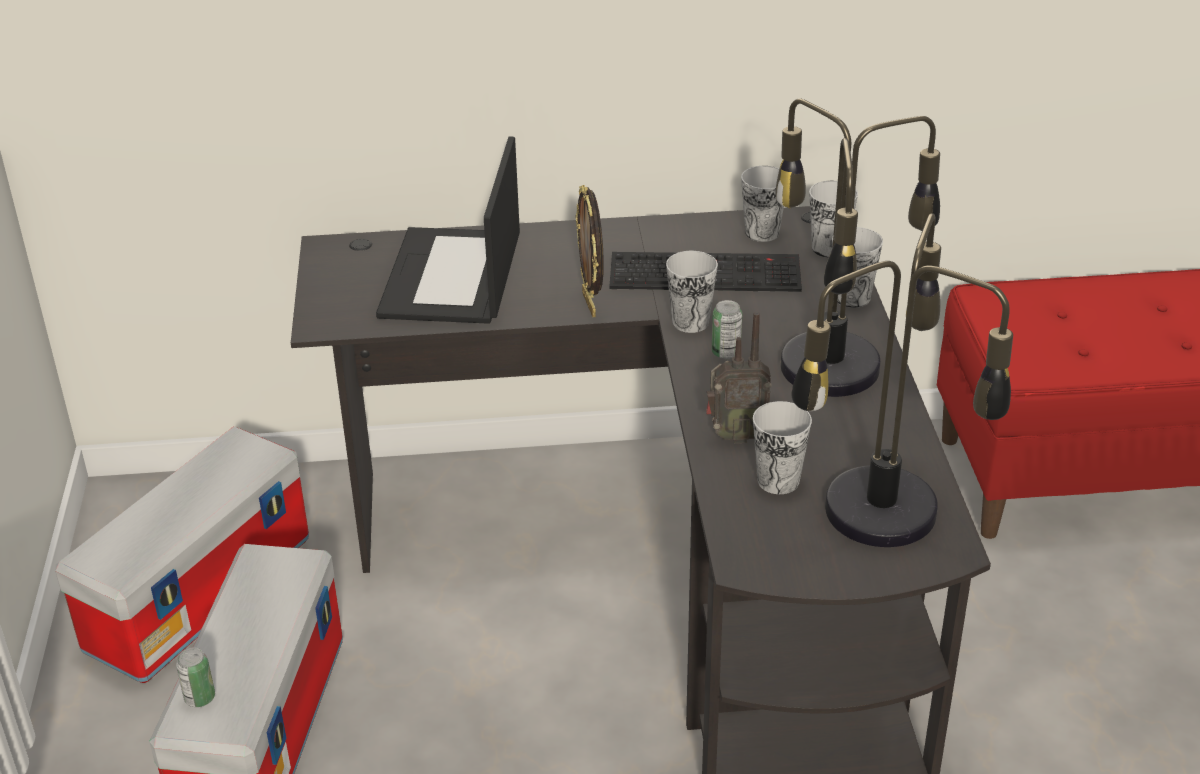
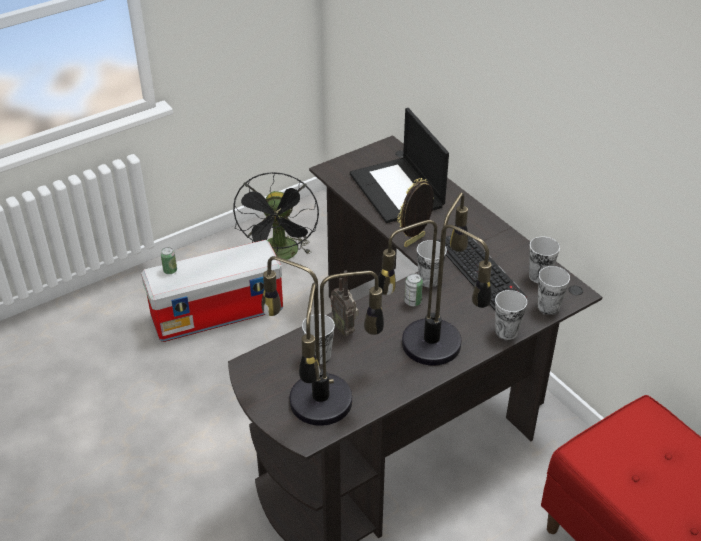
camera: 60 degrees right, 5 degrees up
storage box [55,426,309,683] -> black fan [233,172,319,260]
laptop [376,137,520,324] -> laptop turned 90 degrees counterclockwise [350,108,449,223]

